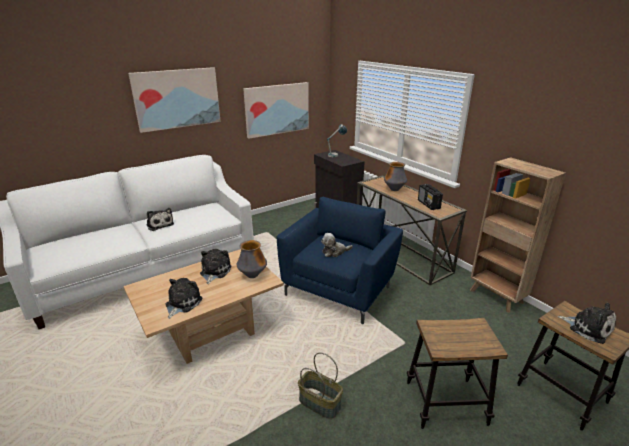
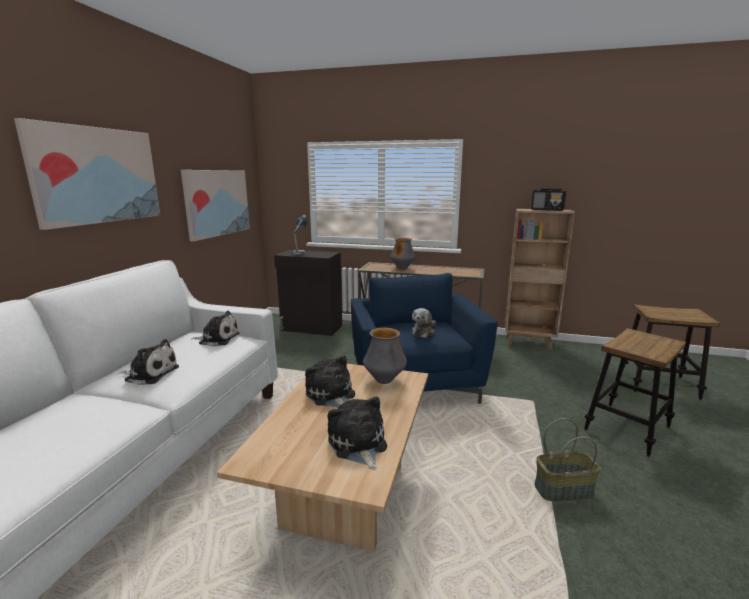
camera: 40 degrees left, 10 degrees down
radio [418,184,443,210] -> radio moved to [531,188,566,211]
plush toy [558,303,616,344] -> plush toy moved to [191,311,240,346]

